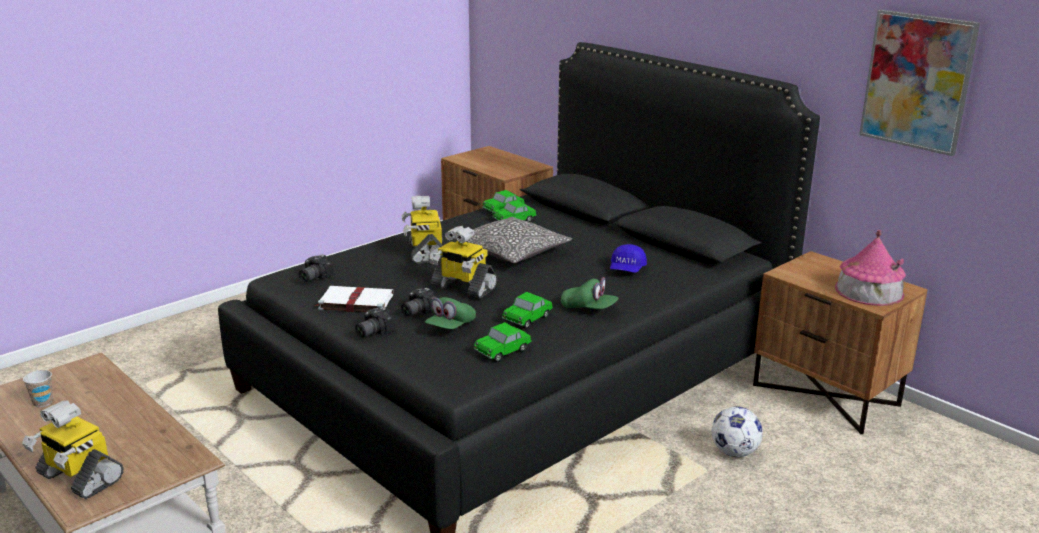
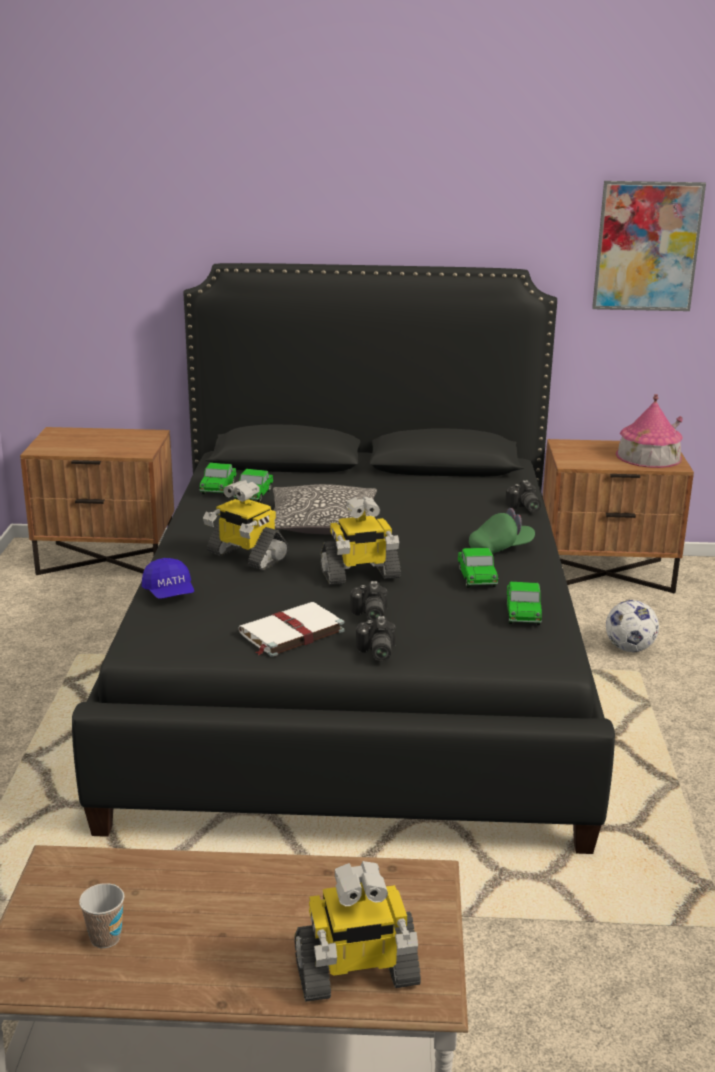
camera: 45 degrees left, 0 degrees up
camera [299,254,333,282] -> camera moved to [505,480,541,512]
green cap [425,297,476,329] -> none
blue cap [610,244,647,273] -> blue cap moved to [142,558,194,599]

